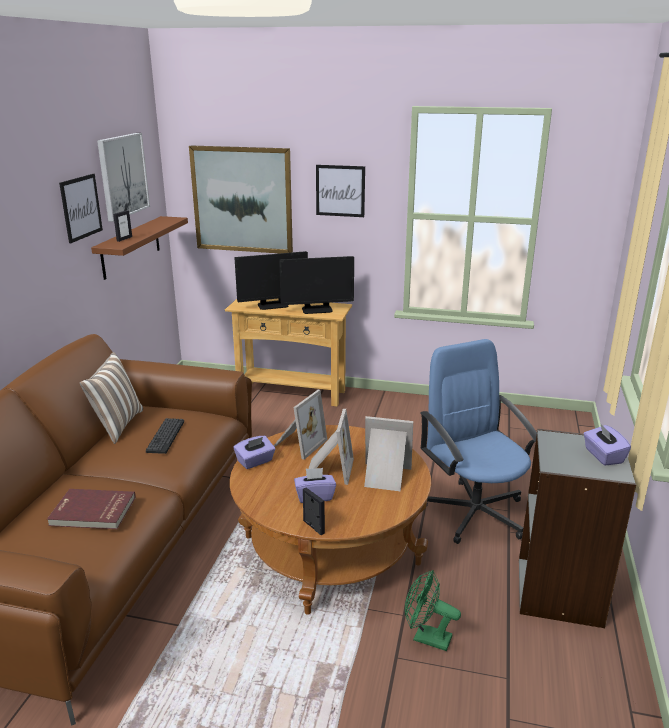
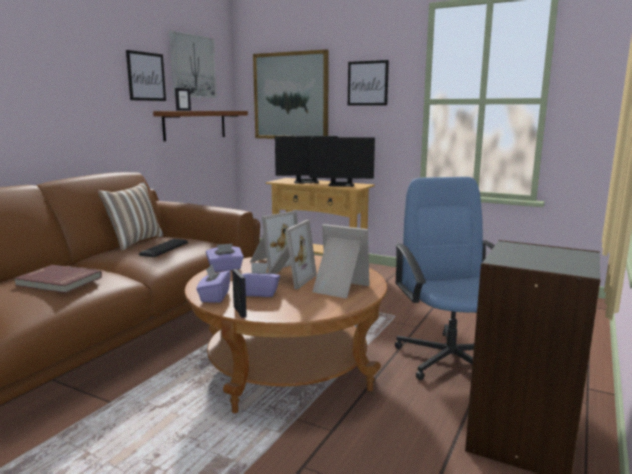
camera: 15 degrees right, 10 degrees down
green fan [405,570,461,651] -> none
purple tissue box [584,423,631,466] -> purple tissue box moved to [196,265,231,303]

